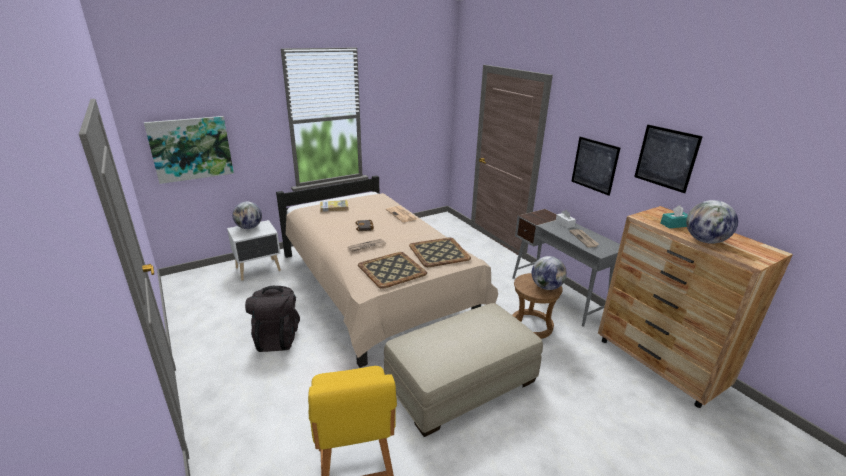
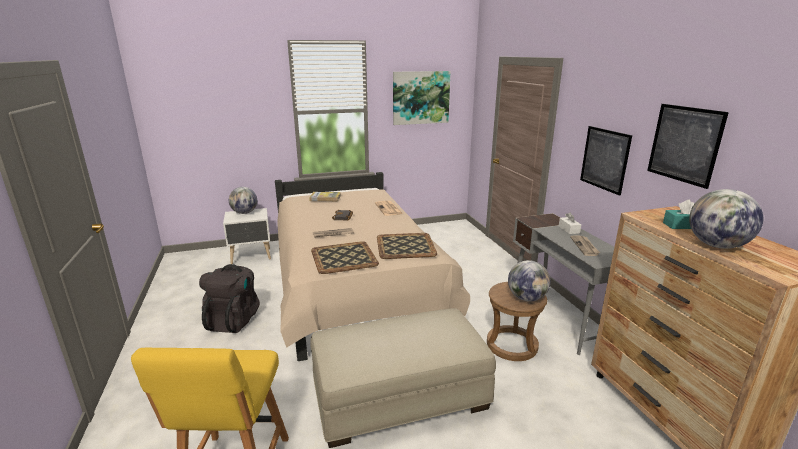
camera: 15 degrees right, 5 degrees down
picture [144,116,234,184] -> picture moved to [393,71,451,125]

